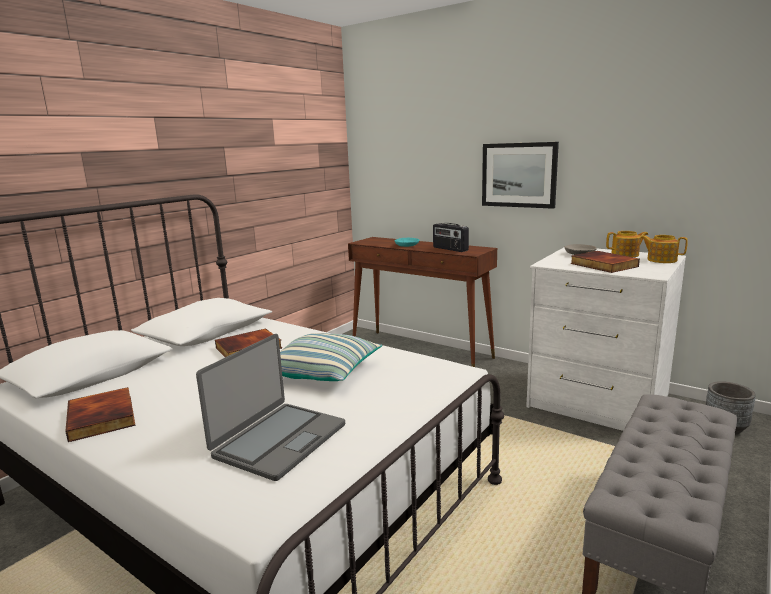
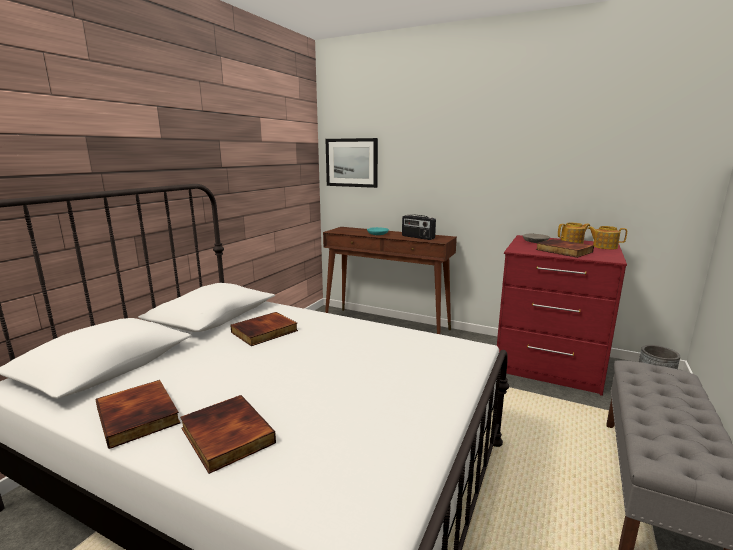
camera: 10 degrees left, 0 degrees up
laptop [196,334,345,481] -> none
pillow [280,333,382,381] -> none
picture [482,142,559,209] -> picture moved to [325,138,378,188]
white dresser [526,248,686,431] -> red dresser [497,235,627,396]
none -> book [180,395,276,474]

